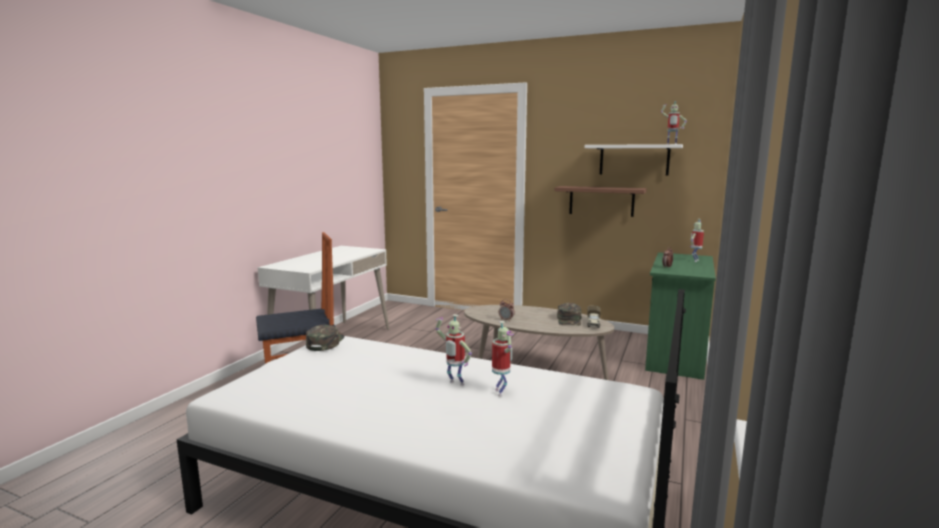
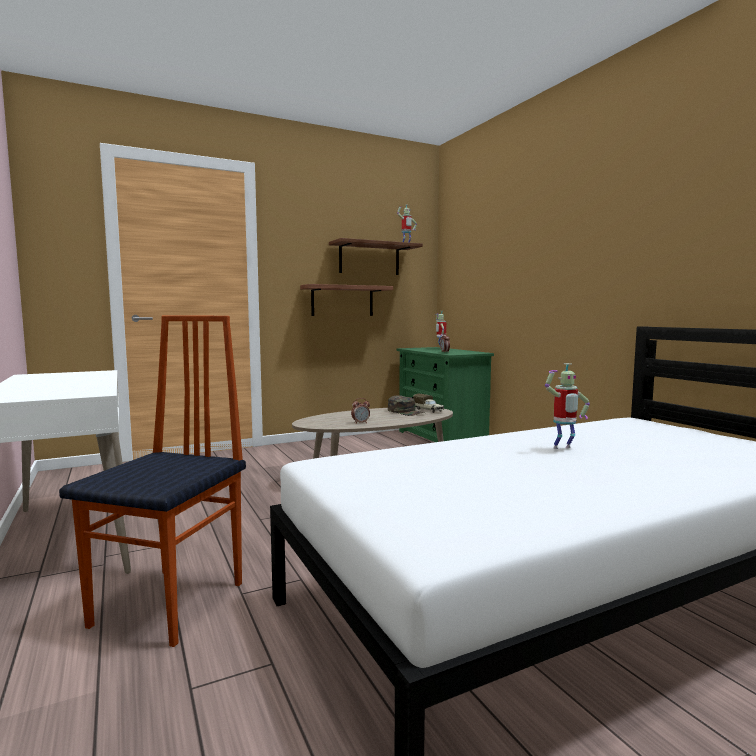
camera: 50 degrees left, 5 degrees down
green cap [306,324,345,351] -> none
toy robot [492,321,514,397] -> none
white shelf [584,144,683,175] -> brown shelf [329,238,423,275]

